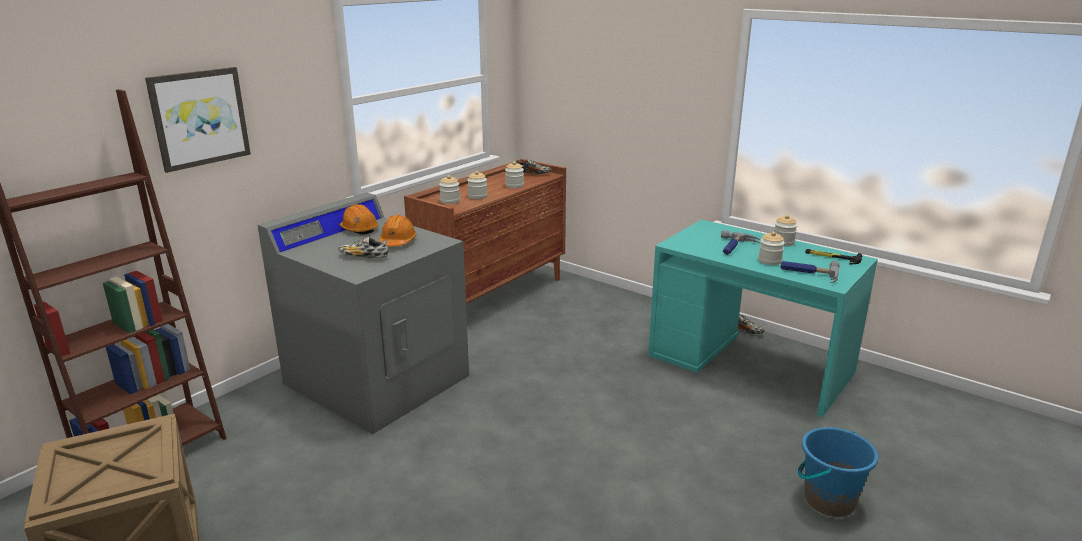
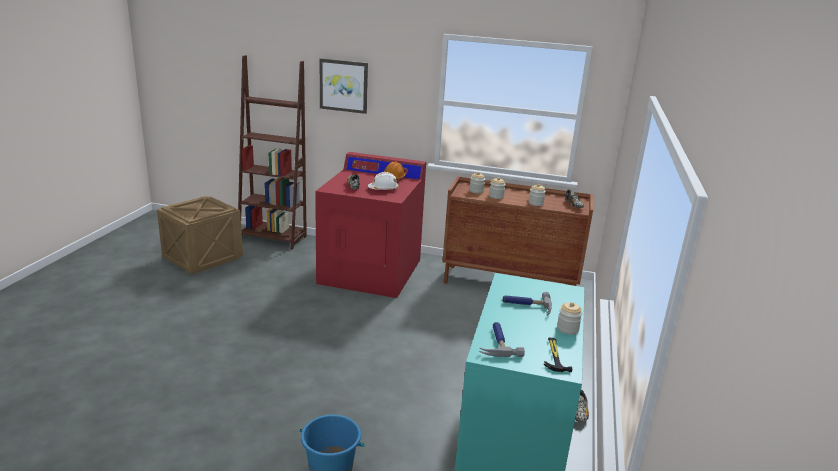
camera: 65 degrees right, 0 degrees up
grey washing machine [257,192,469,434] -> red washing machine [315,152,426,298]
orange hard hat [379,215,417,246] -> white hard hat [368,172,399,190]
jar [758,232,785,265] -> none

